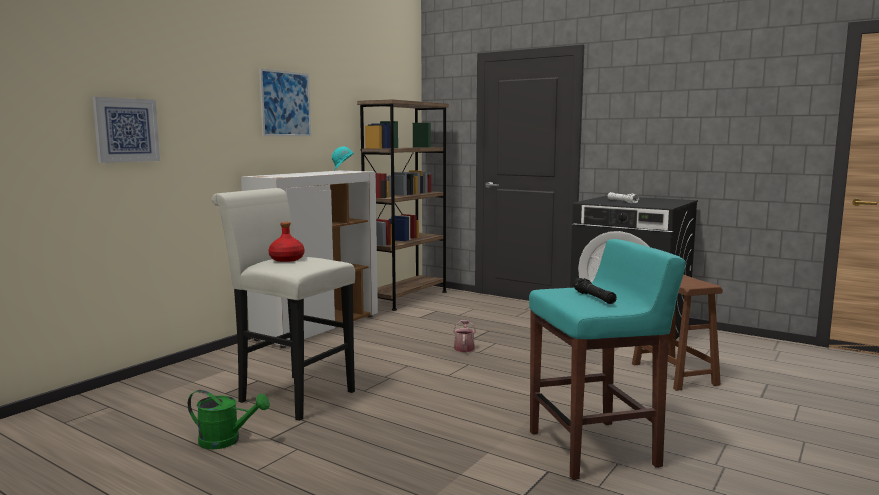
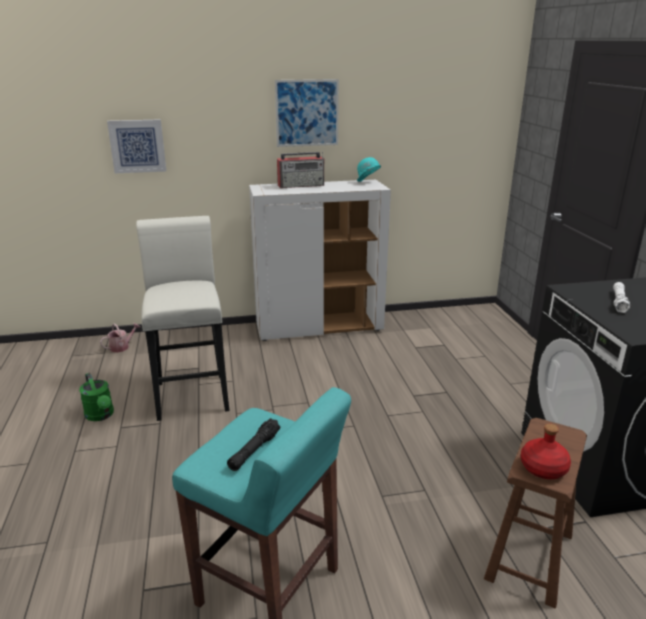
camera: 45 degrees right, 15 degrees up
red bottle [268,222,304,262] -> red bottle moved to [521,424,571,479]
brown bookcase [357,99,449,311] -> none
watering can [453,319,476,352] -> watering can moved to [100,323,140,353]
none -> radio [277,151,324,188]

